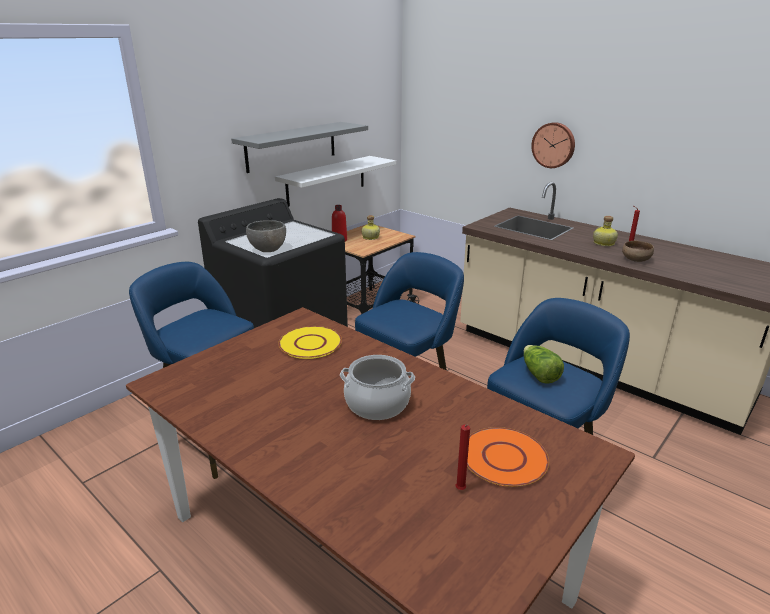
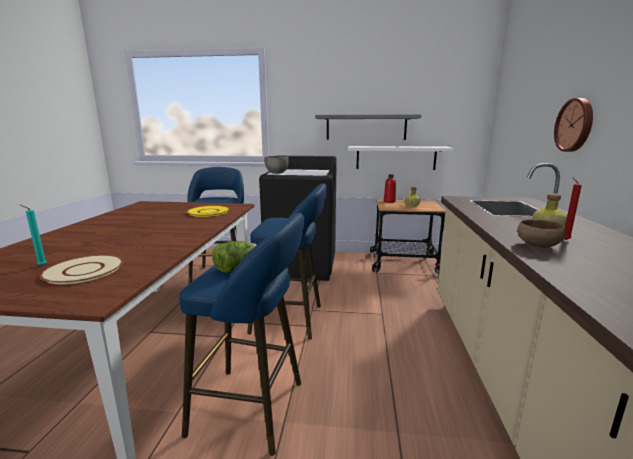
camera: 55 degrees right, 10 degrees down
cooking pot [340,355,415,420] -> none
red candle [456,424,470,490] -> turquoise candle [20,205,47,266]
orange plate [467,427,549,487] -> beige plate [40,255,123,284]

